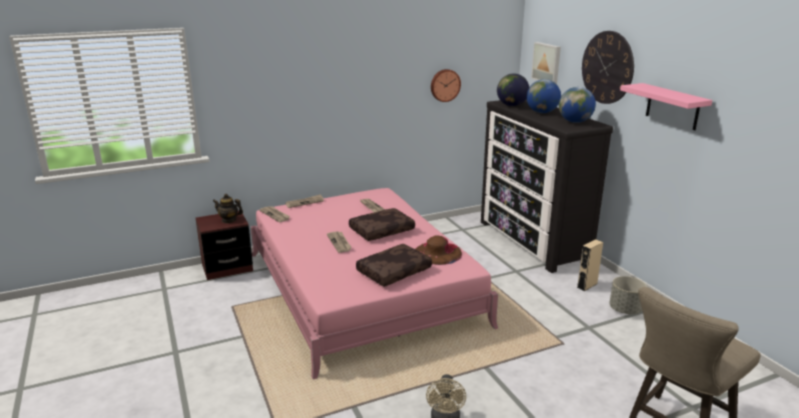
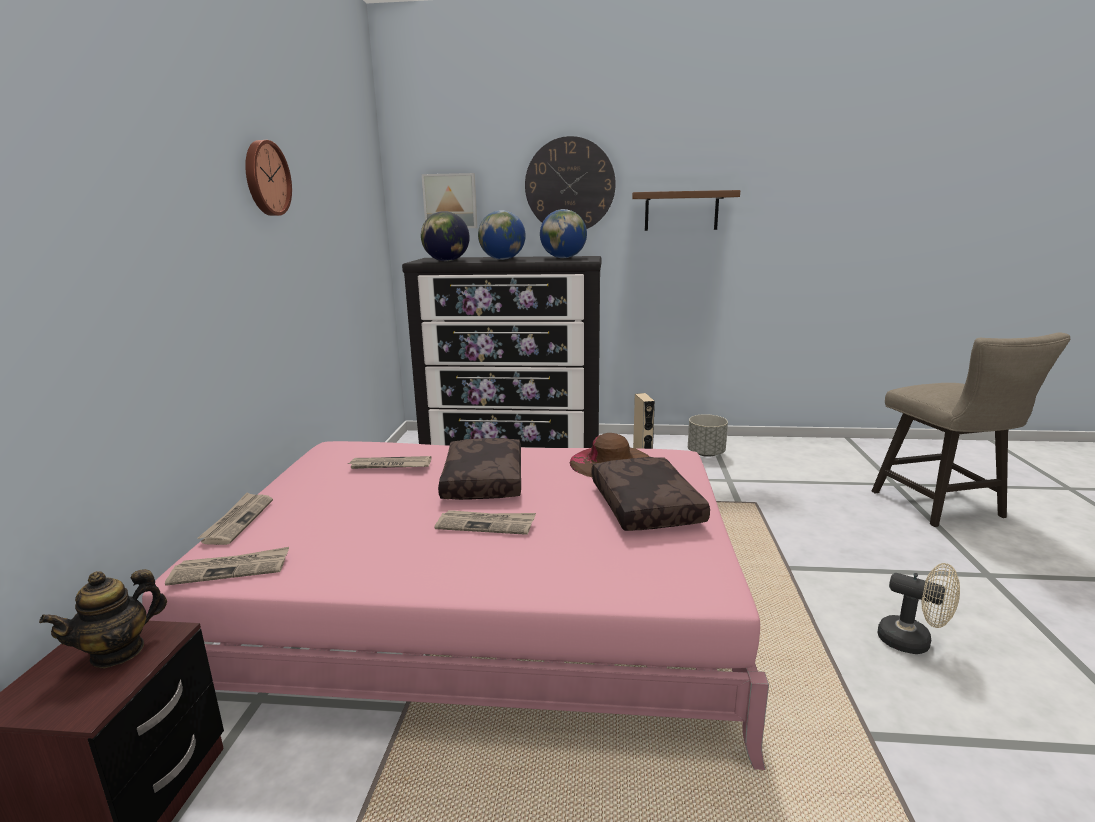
camera: 60 degrees left, 5 degrees down
wall clock [431,69,461,102] -> wall clock moved to [245,140,292,216]
pink shelf [620,83,712,130] -> brown shelf [632,190,740,231]

